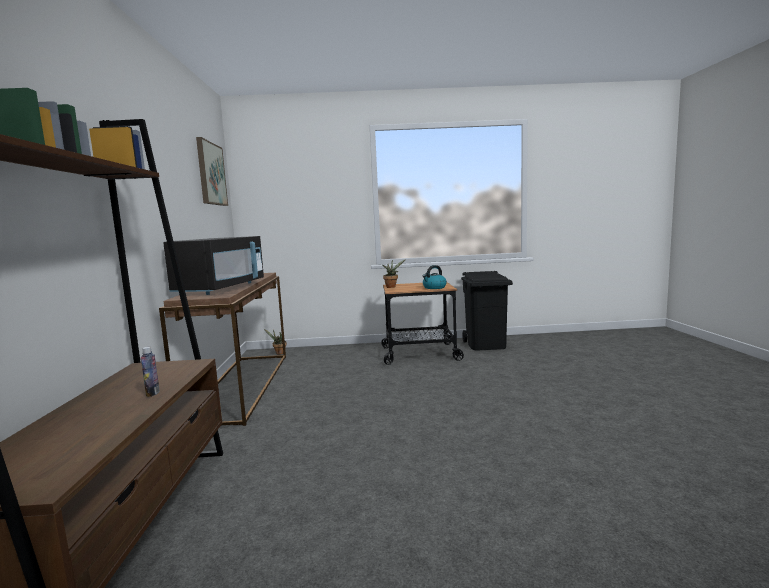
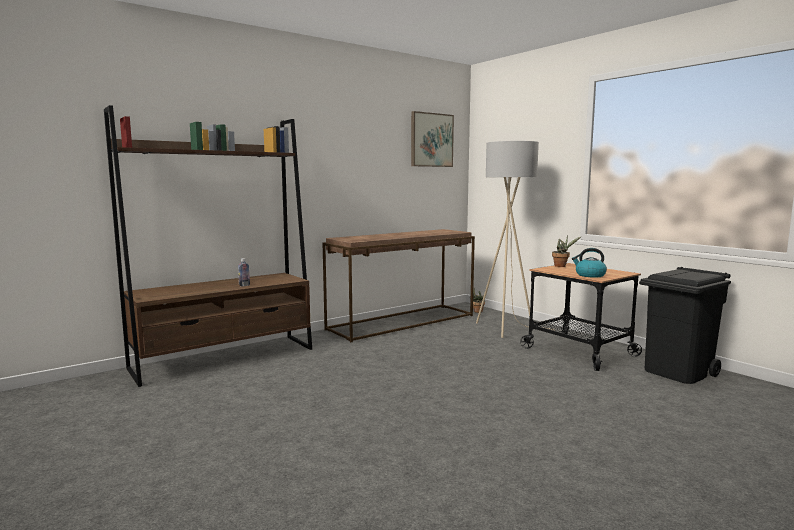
camera: 55 degrees right, 0 degrees up
black microwave [163,236,264,295] -> none
none -> beige floor lamp [476,141,555,338]

